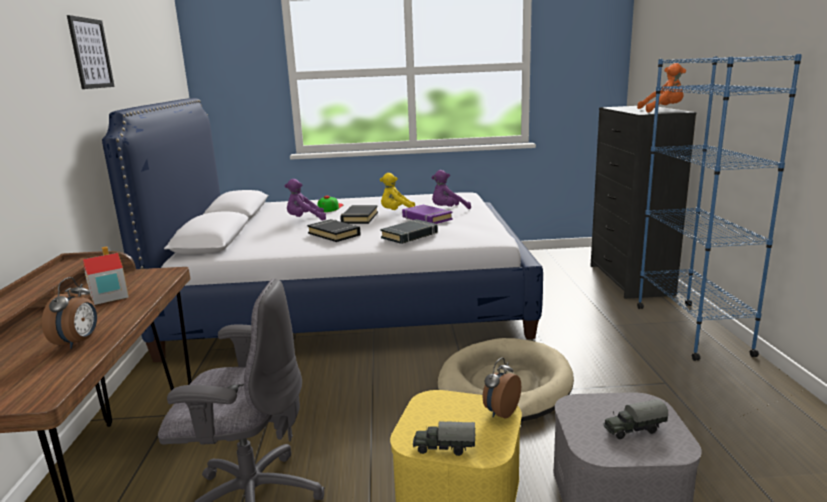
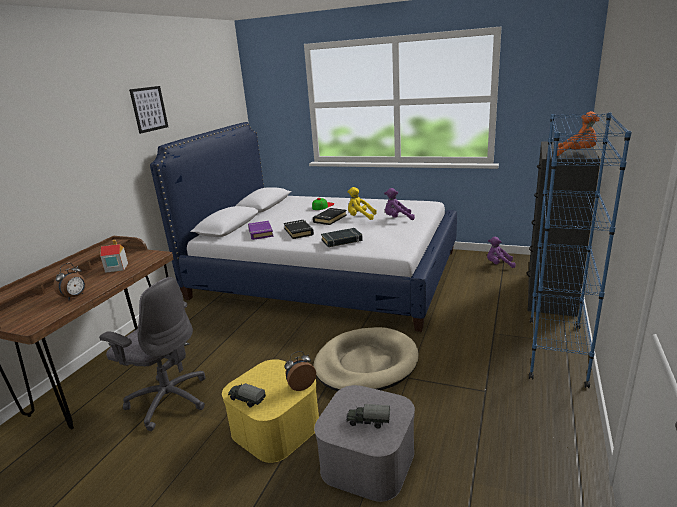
camera: 25 degrees right, 5 degrees up
purple plush toy [284,179,326,220] -> purple plush toy moved to [487,237,516,268]
purple book [402,205,453,224] -> purple book moved to [248,221,274,240]

